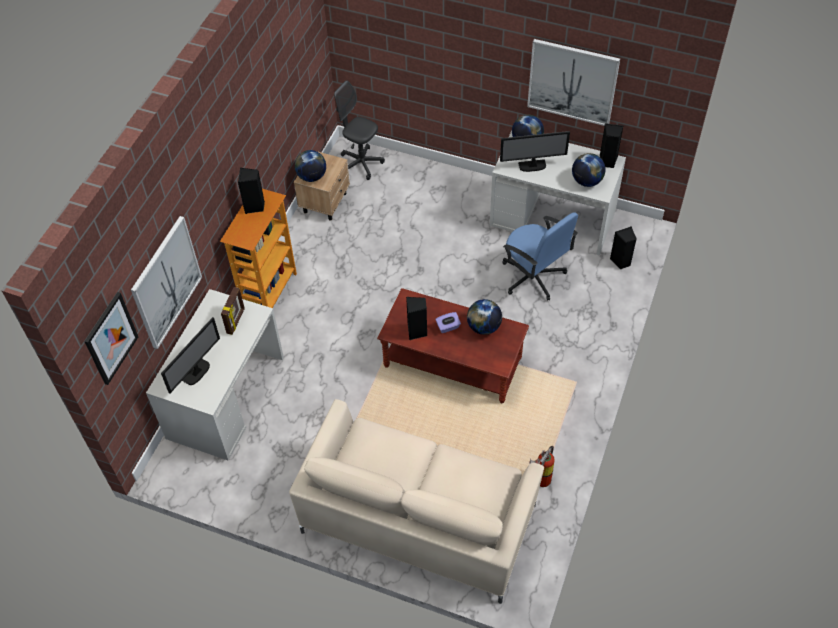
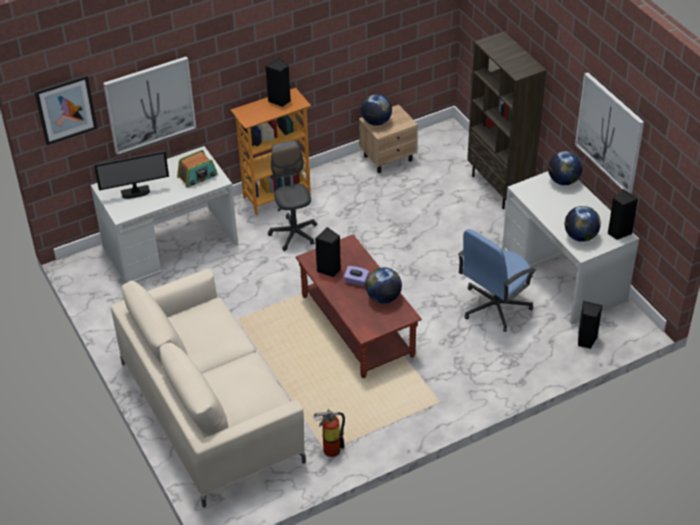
camera: 40 degrees right, 10 degrees down
picture frame [221,287,245,335] -> radio [177,150,218,188]
grey office chair [334,80,385,180] -> grey office chair moved to [268,140,317,251]
monitor [500,131,570,172] -> none
blue office chair [502,212,578,301] -> blue office chair turned 45 degrees clockwise [458,229,536,332]
none -> brown bookcase [467,32,546,209]

